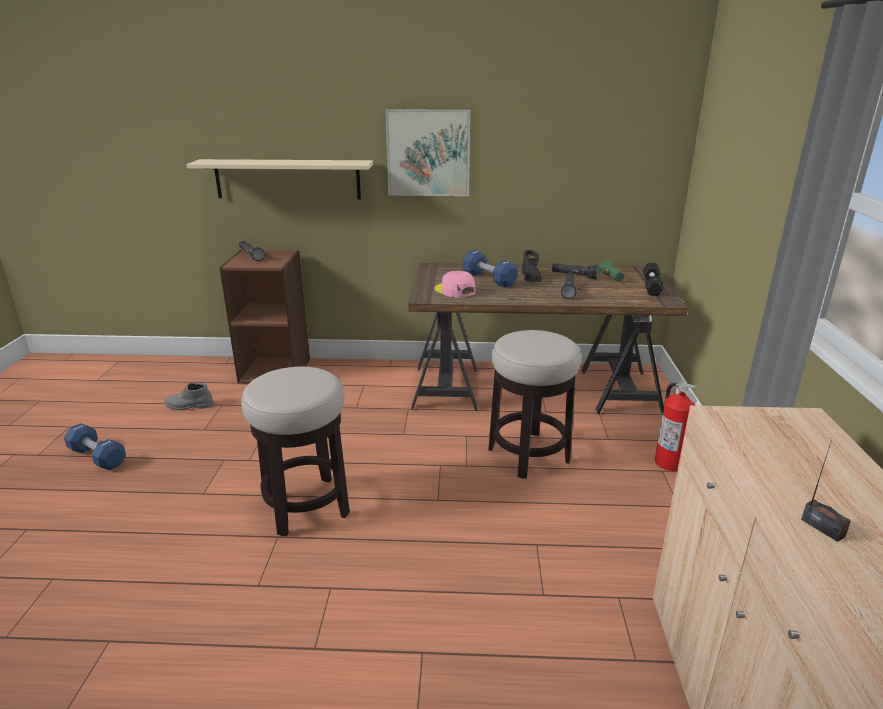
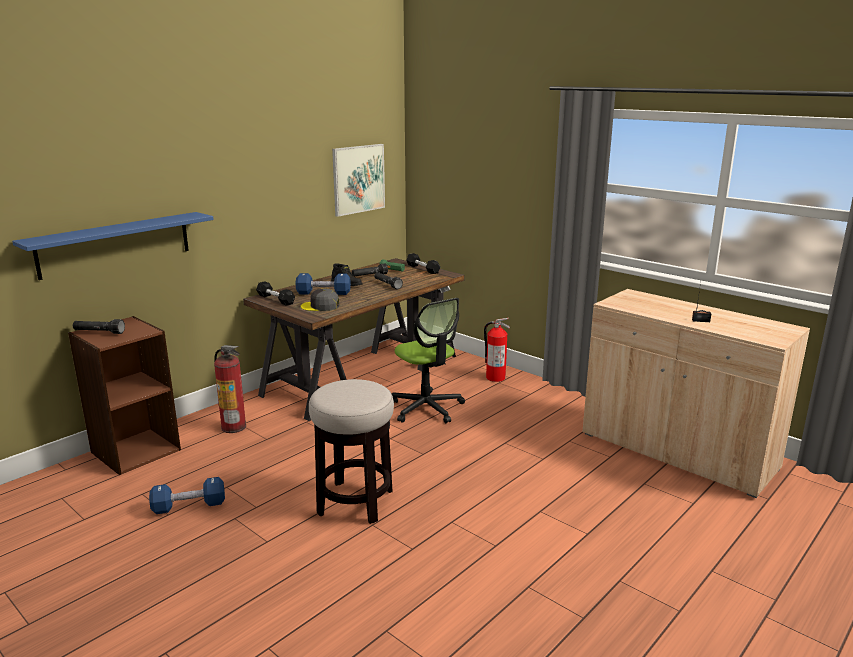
camera: 50 degrees left, 5 degrees down
blue dumbbell [64,423,126,470] -> blue dumbbell moved to [149,477,225,514]
grey boot [165,383,214,411] -> none
beige shelf [186,159,373,199] -> blue shelf [12,212,214,280]
picture [385,109,470,196] -> picture moved to [332,144,385,217]
pink cap [435,271,476,298] -> grey cap [301,289,340,311]
stool [488,330,581,479] -> office chair [391,298,465,423]
none -> fire extinguisher [214,345,246,433]
none -> black dumbbell [256,281,295,306]

